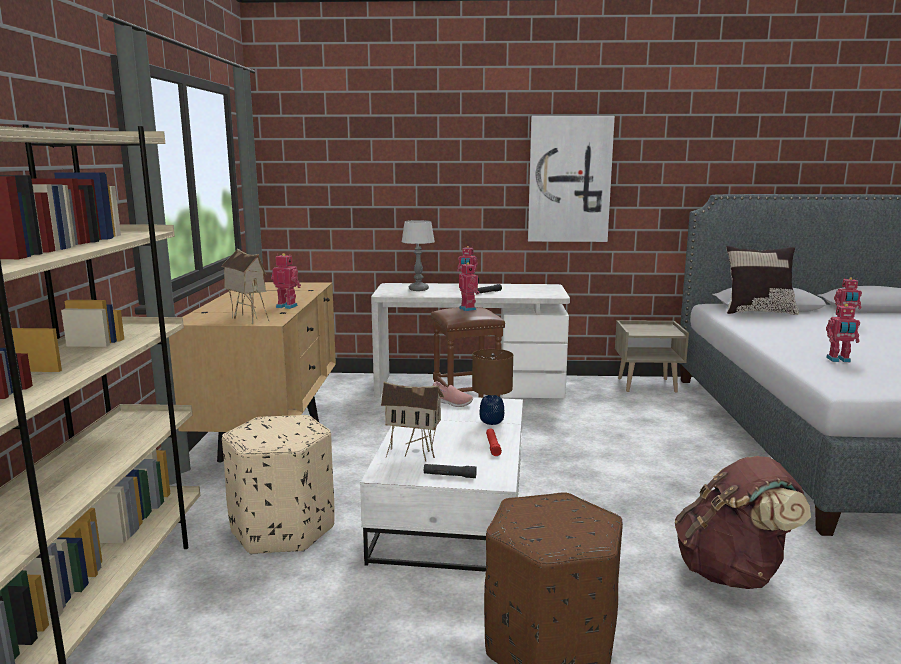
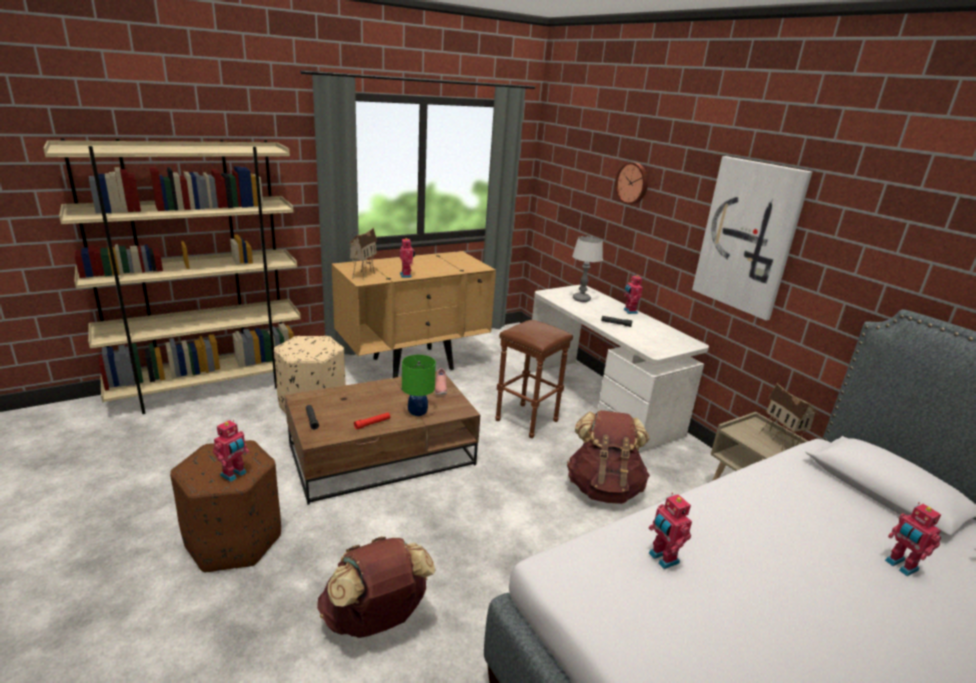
camera: 55 degrees right, 10 degrees up
white coffee table [360,397,523,572] -> brown coffee table [285,371,480,505]
toy house [381,381,444,461] -> toy house moved to [759,383,818,451]
toy robot [459,262,479,311] -> toy robot moved to [213,420,249,482]
brown table lamp [472,349,513,425] -> green table lamp [402,355,436,416]
pillow [726,246,799,315] -> none
none -> brown backpack [567,410,650,504]
none -> wall clock [615,162,648,204]

